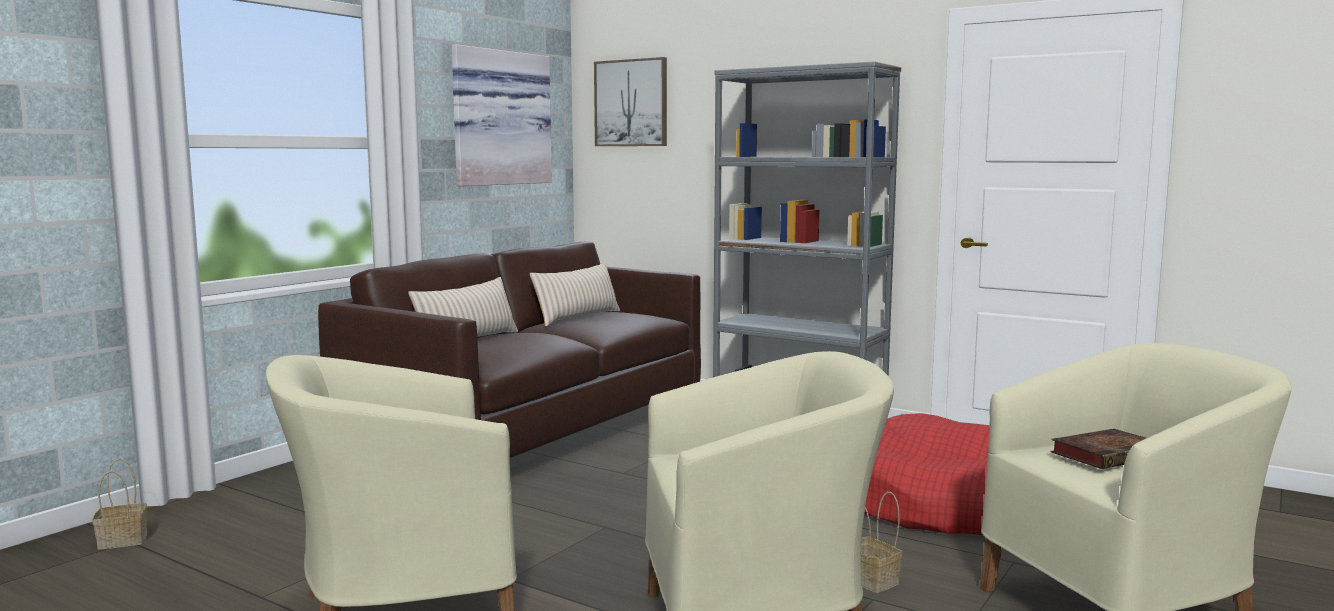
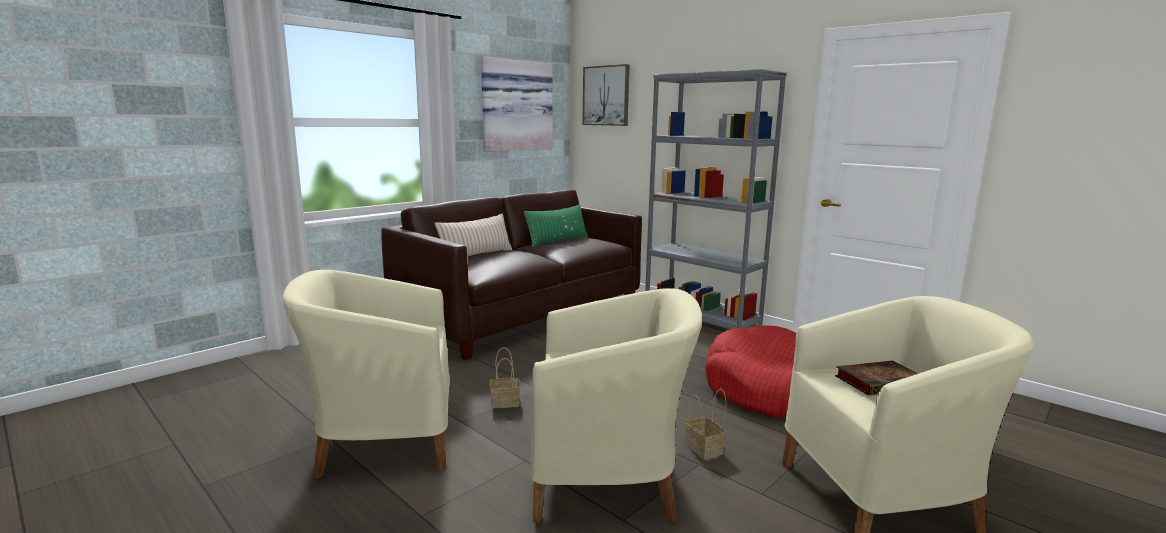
camera: 10 degrees right, 5 degrees up
basket [92,459,147,550] -> basket moved to [490,347,520,408]
beige pillow [529,262,620,327] -> green pillow [523,204,588,247]

